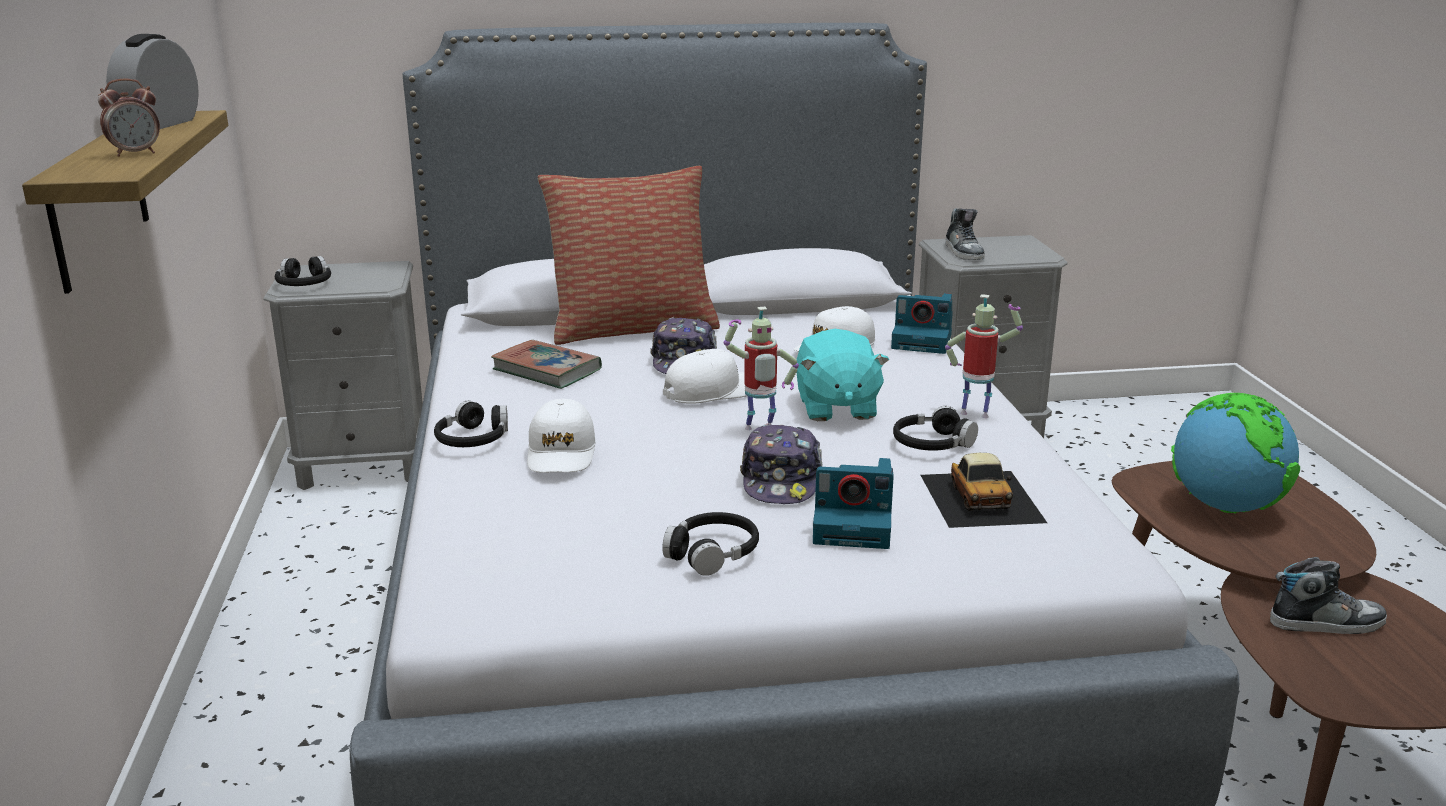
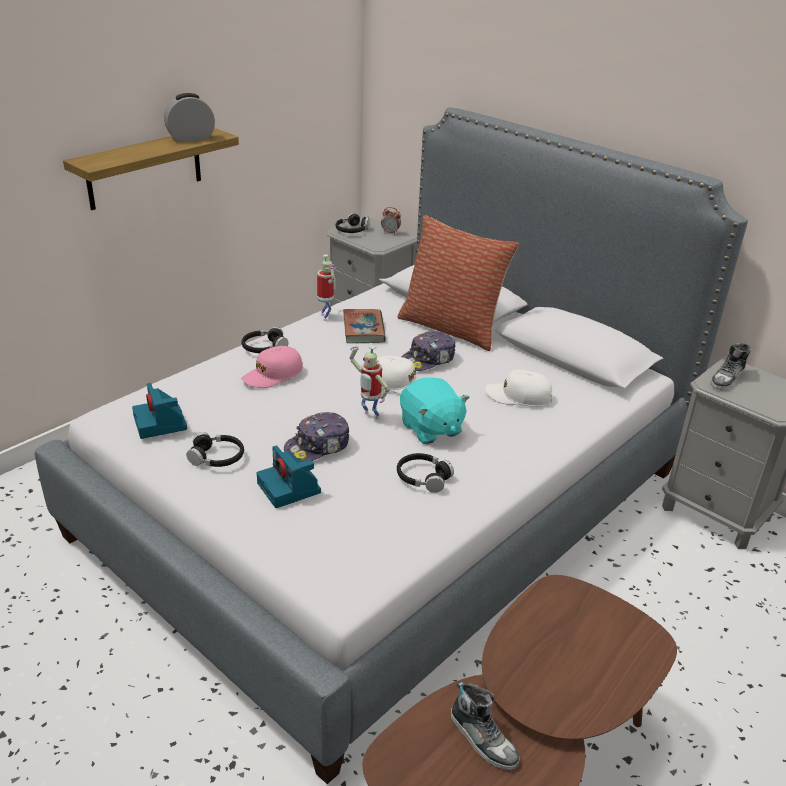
camera: 50 degrees right, 10 degrees up
alarm clock [98,79,160,157] -> alarm clock moved to [381,207,401,235]
white cap [527,399,596,473] -> pink cap [241,346,303,388]
turquoise plush toy [796,329,889,421] -> turquoise plush toy turned 75 degrees counterclockwise [400,377,470,444]
camera [891,293,952,354] -> camera moved to [132,383,187,439]
toy car [921,453,1047,528] -> none
toy robot [945,294,1023,418] -> toy robot moved to [317,254,337,321]
globe [1171,393,1300,513] -> none

